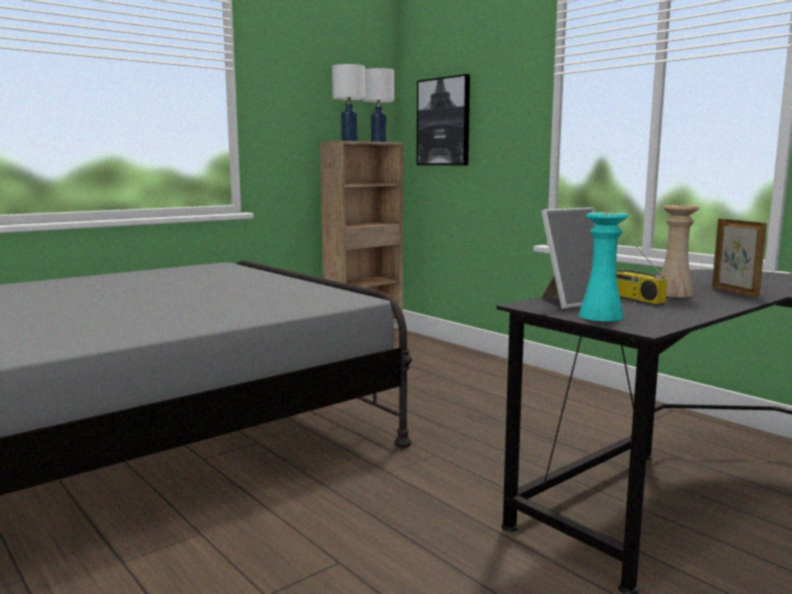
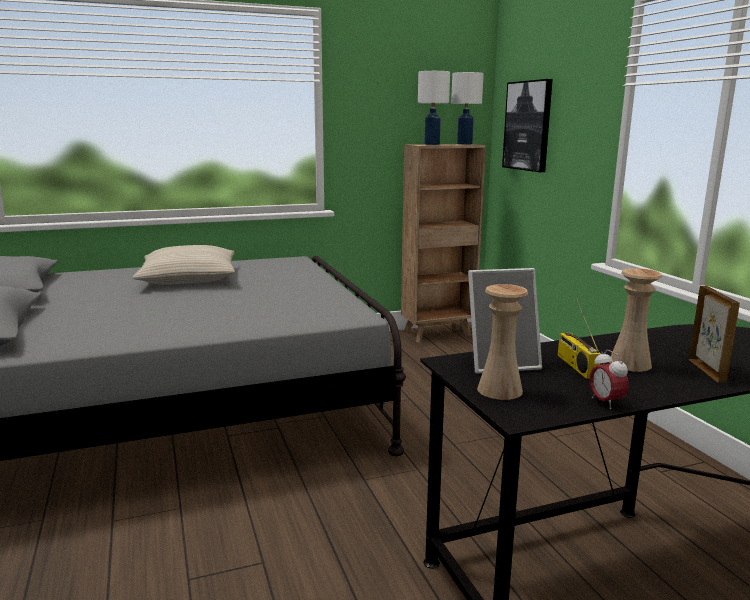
camera: 20 degrees right, 5 degrees up
turquoise vase [579,212,628,321] -> beige vase [477,284,528,400]
none -> beige pillow [133,245,235,285]
none -> alarm clock [589,350,629,410]

